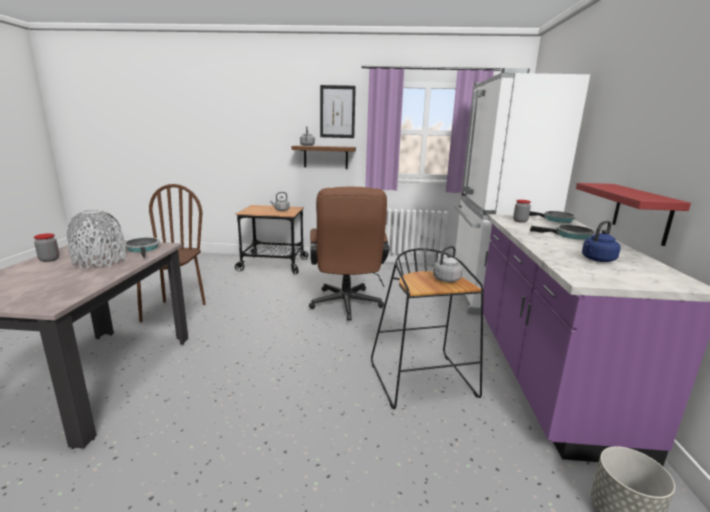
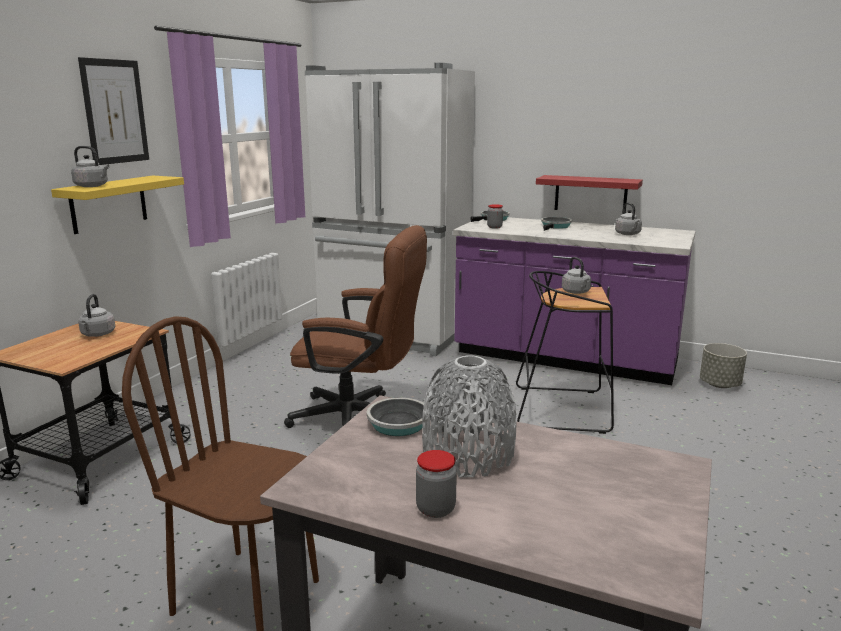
camera: 70 degrees left, 0 degrees up
brown shelf [292,145,356,169] -> yellow shelf [51,176,184,234]
blue kettle [582,221,621,262] -> grey kettle [615,202,642,235]

